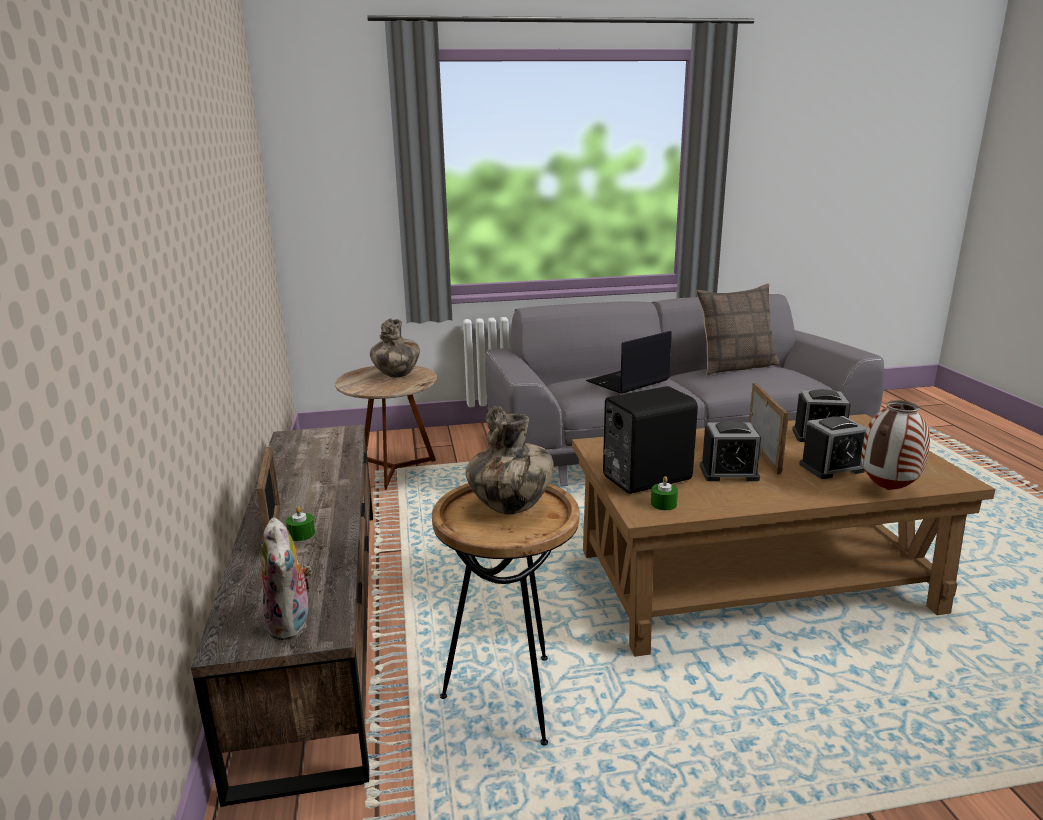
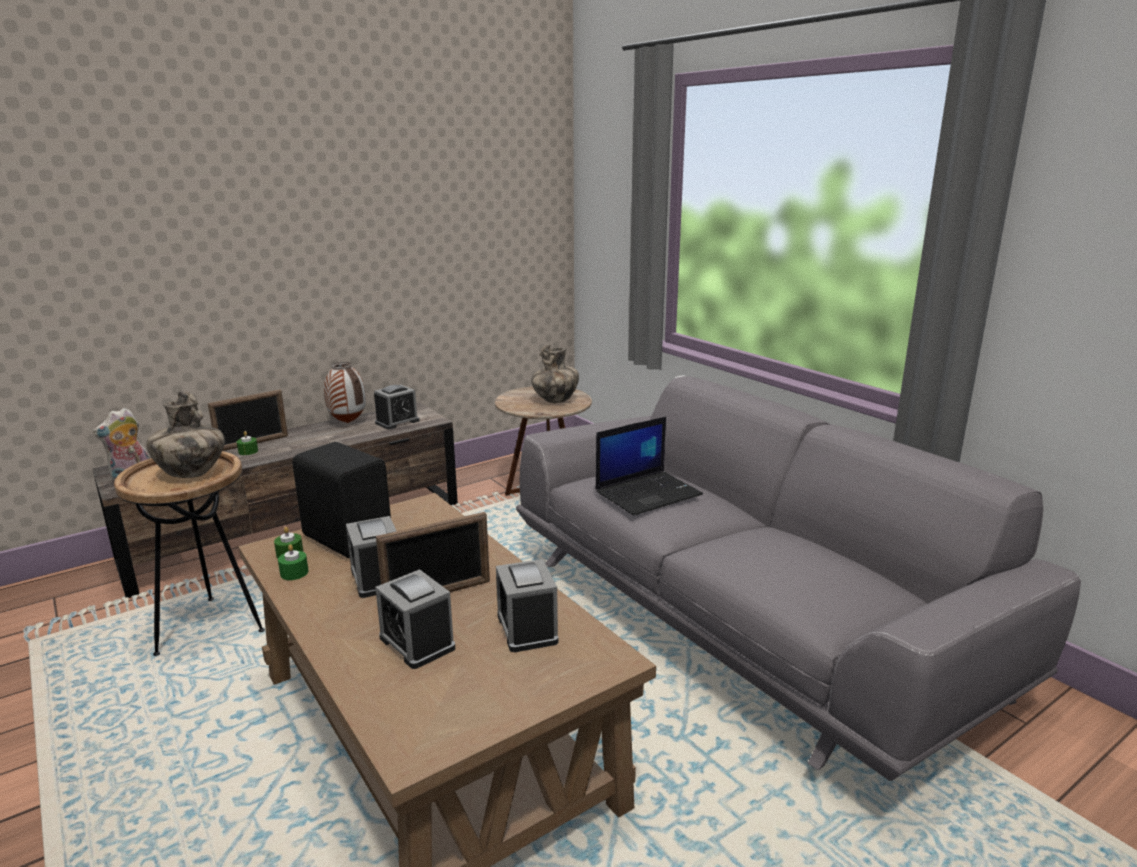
camera: 65 degrees right, 0 degrees up
laptop [586,331,672,394] -> laptop turned 120 degrees clockwise [596,417,703,516]
pillow [696,283,779,375] -> none
vase [861,400,930,490] -> vase moved to [324,362,366,423]
none -> green candle [278,544,309,580]
none -> alarm clock [374,384,420,430]

